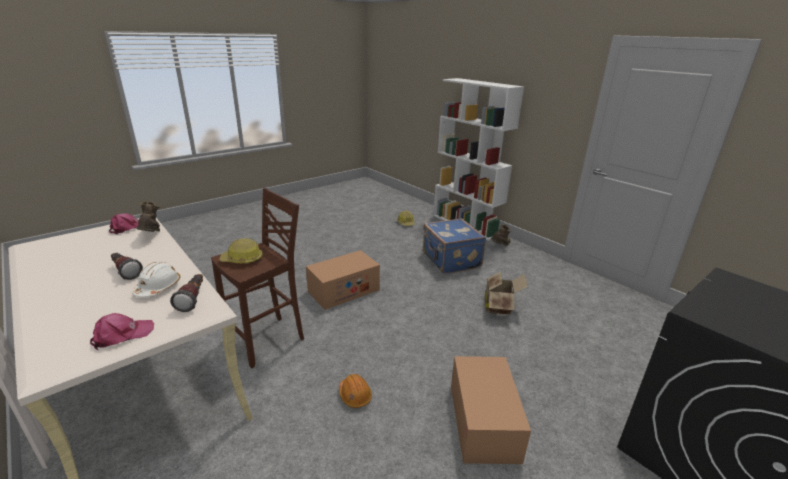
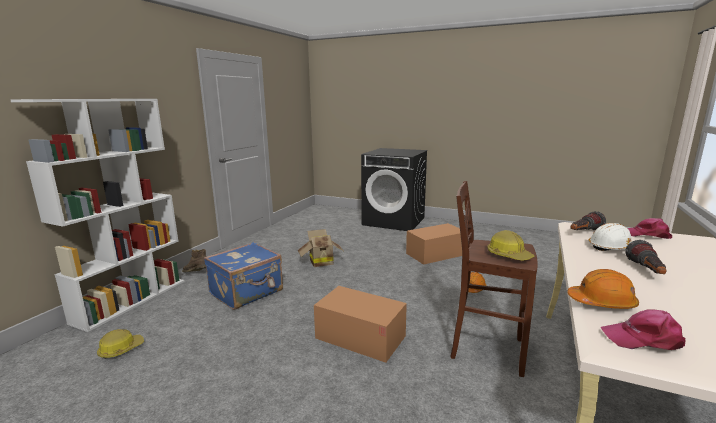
camera: 115 degrees left, 10 degrees down
brown boot [137,201,162,232] -> orange hard hat [567,269,639,309]

